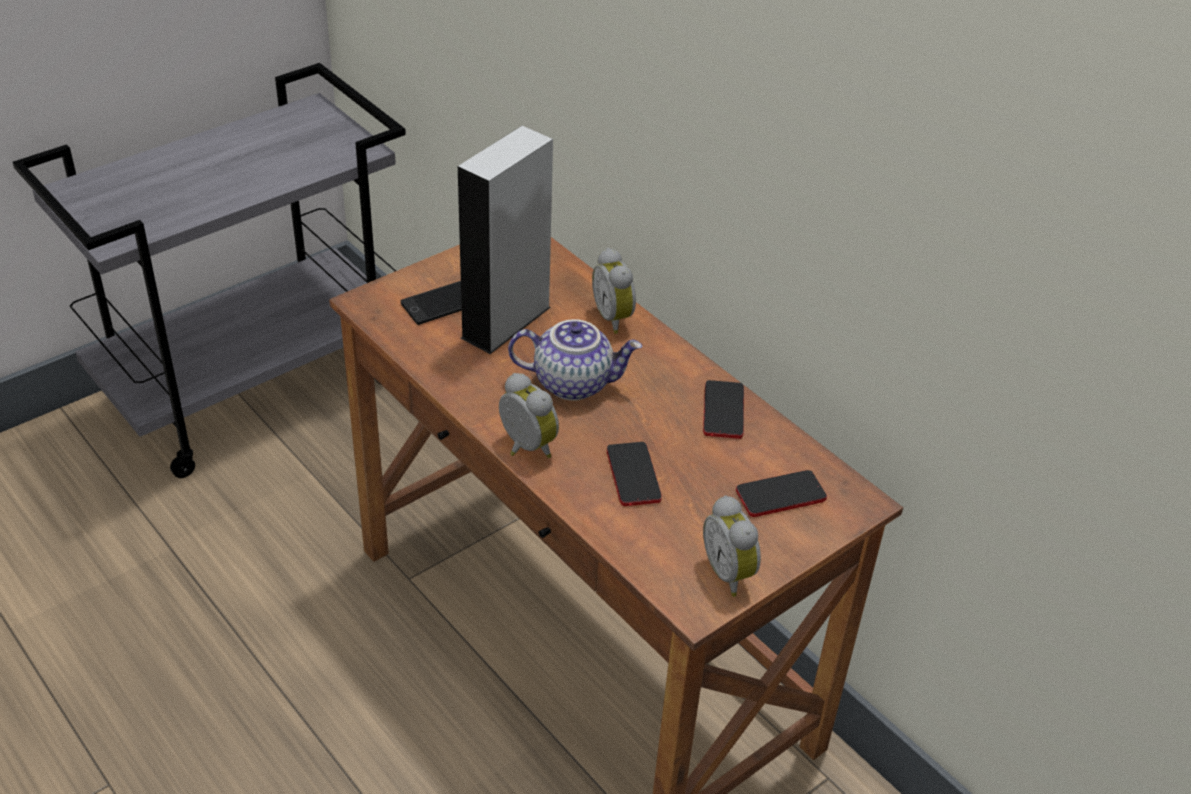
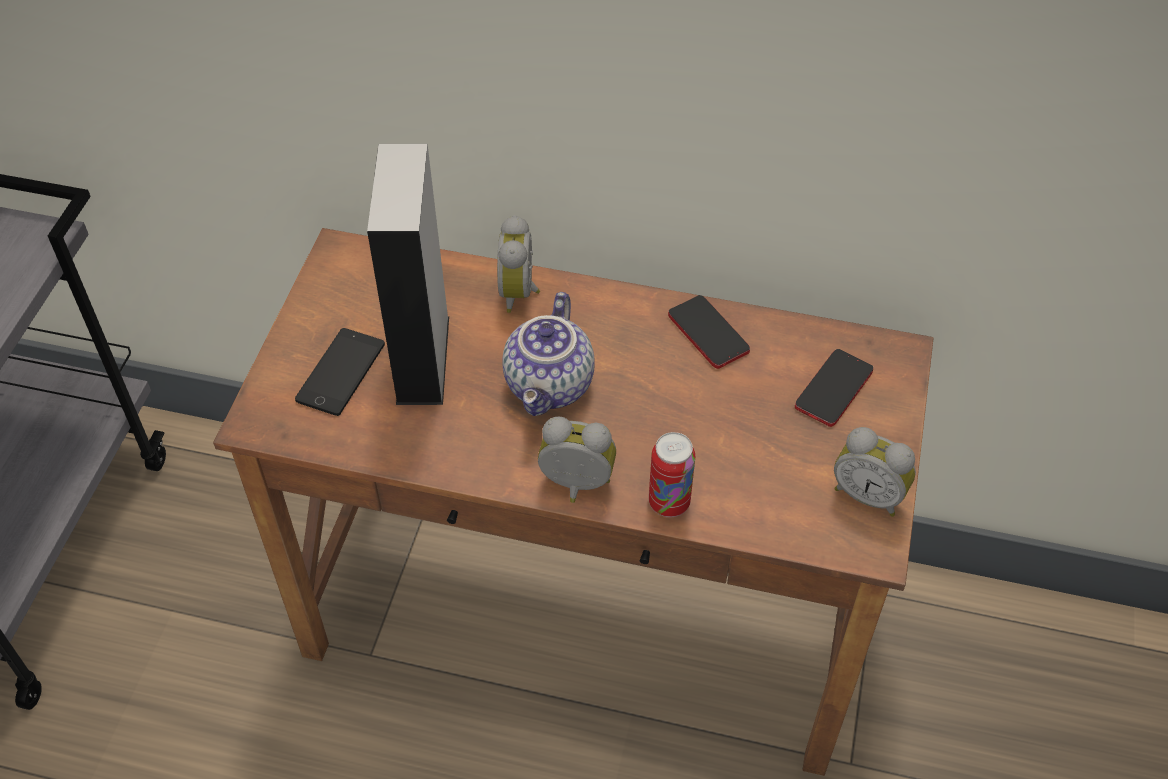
camera: 35 degrees left, 10 degrees up
teapot [508,319,642,401] -> teapot turned 135 degrees clockwise [502,292,595,416]
alarm clock [592,248,636,334] -> alarm clock turned 60 degrees clockwise [497,215,540,313]
phone [607,442,662,506] -> none
none -> can [649,432,695,517]

